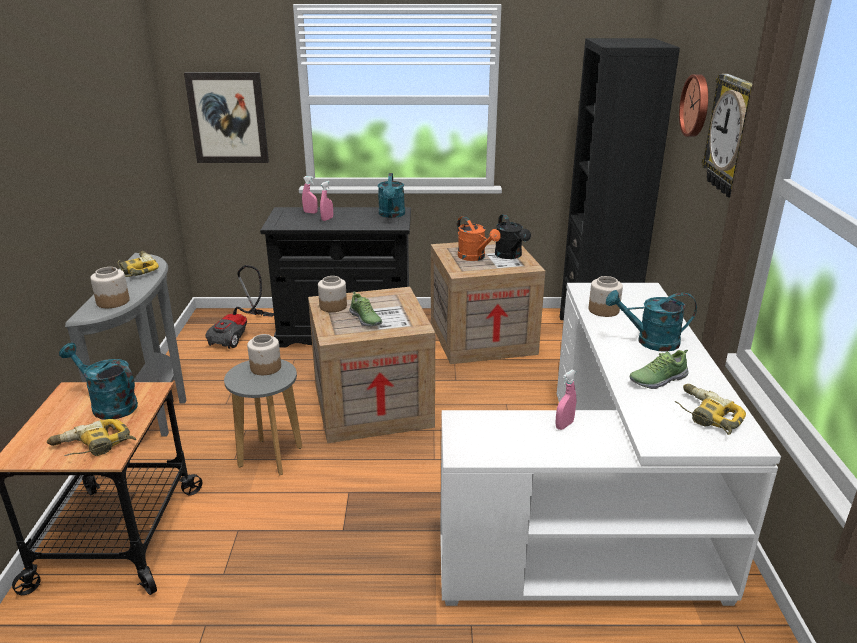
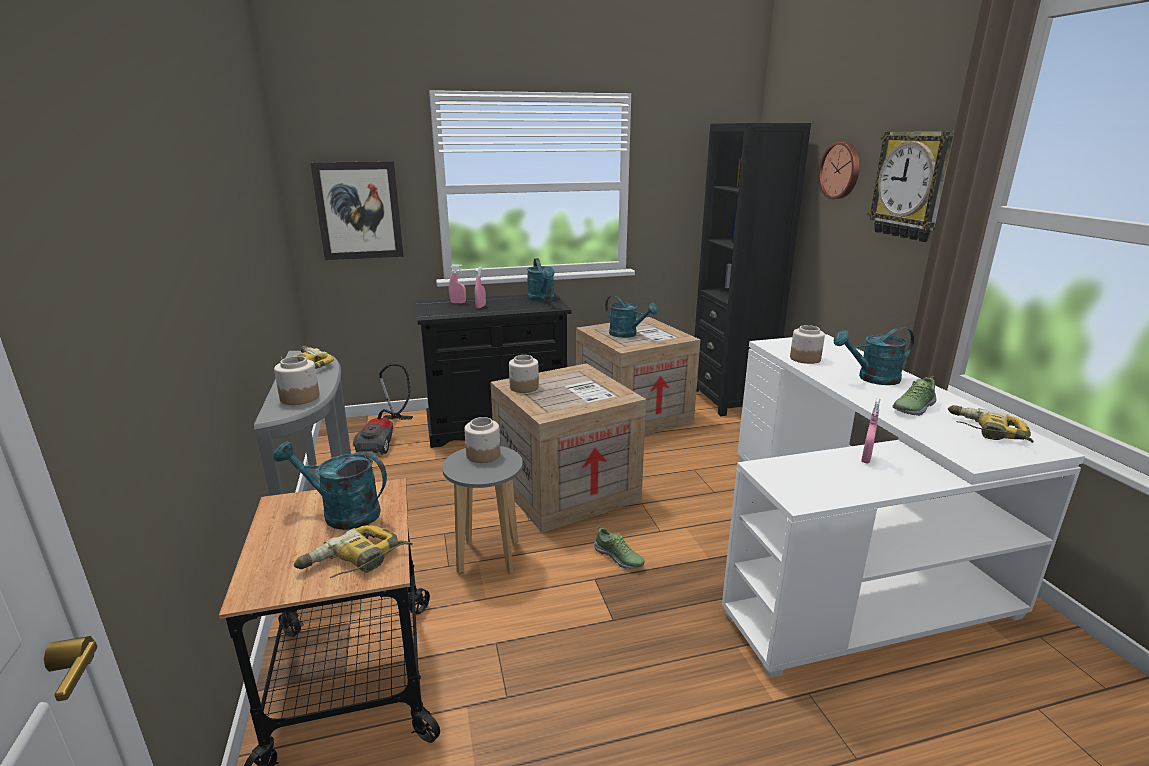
camera: 15 degrees left, 5 degrees down
shoe [349,292,382,326] -> shoe moved to [594,525,644,569]
orange watering can [457,216,501,261] -> turquoise watering can [605,296,658,338]
black watering can [495,214,531,259] -> none

